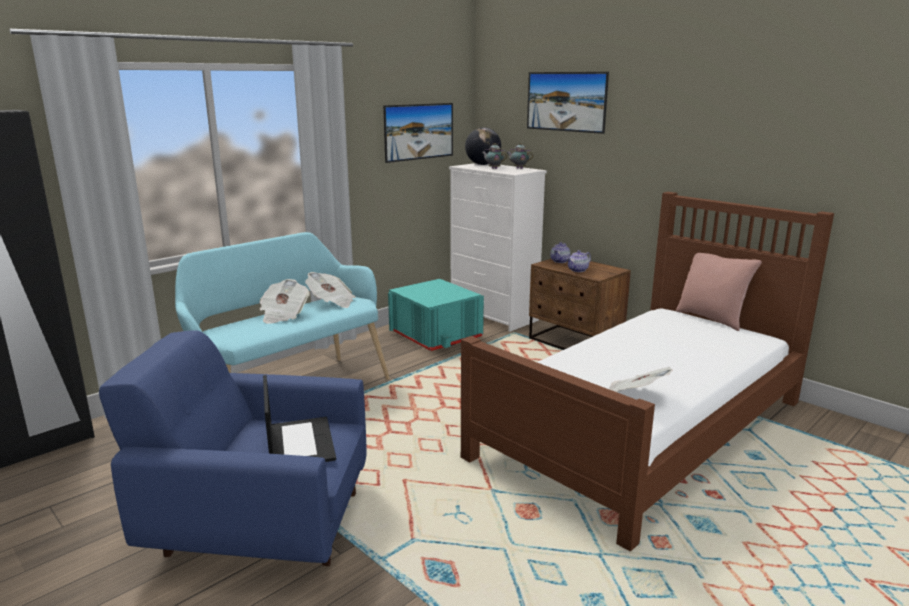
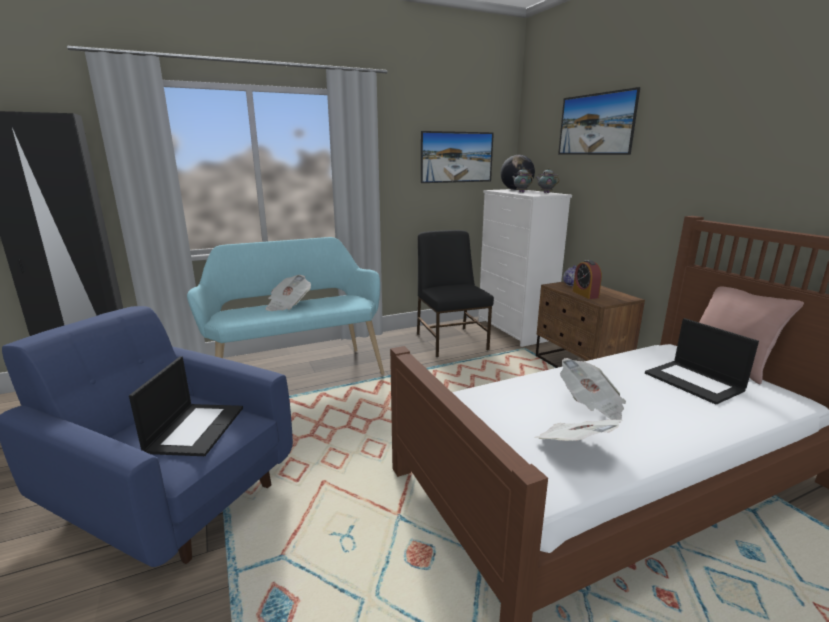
camera: 20 degrees right, 0 degrees up
newspaper [305,272,356,308] -> newspaper moved to [560,358,626,423]
turquoise storage box [388,279,484,351] -> black chair [417,230,494,357]
teapot [566,250,591,272] -> alarm clock [573,260,602,299]
none -> laptop [645,318,759,405]

